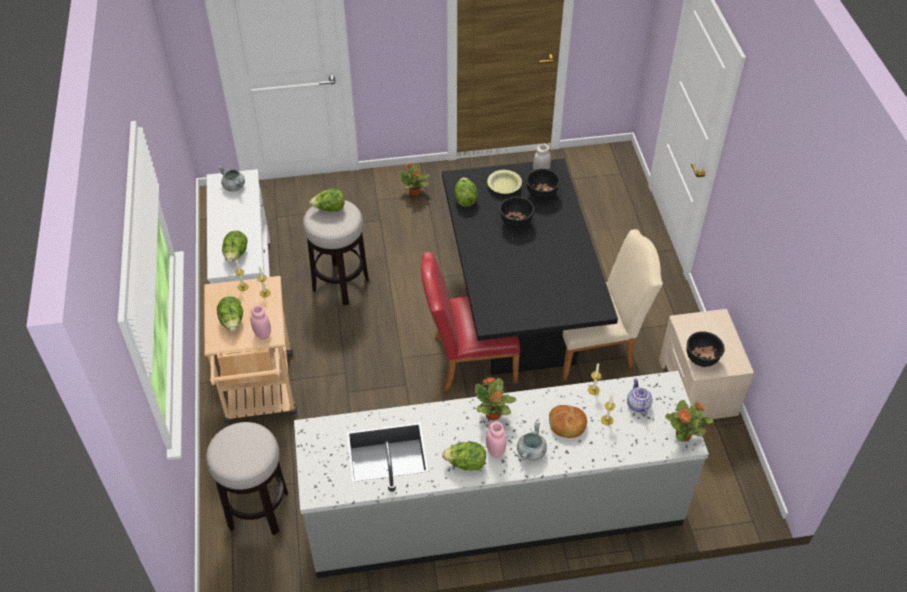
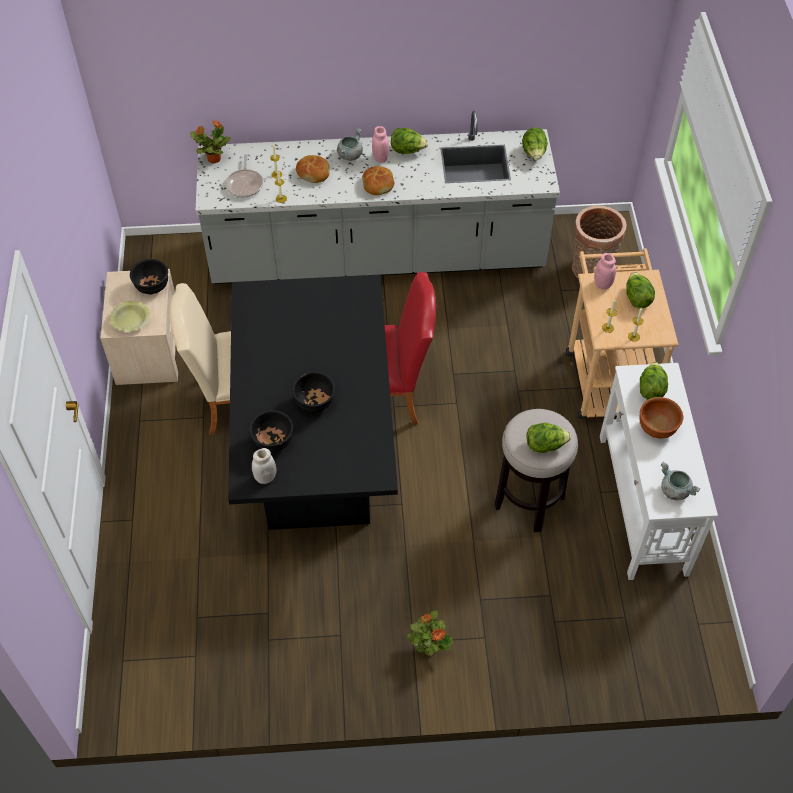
camera: 175 degrees left, 5 degrees up
stool [206,422,288,536] -> basket [572,205,627,279]
lettuce [454,177,478,207] -> lettuce moved to [522,127,548,160]
potted plant [475,377,516,420] -> bread [362,166,394,195]
yellow bowl [487,170,522,194] -> yellow bowl moved to [110,301,150,332]
teapot [627,378,652,417] -> frying pan [225,154,263,198]
none -> brown bowl [639,397,683,438]

